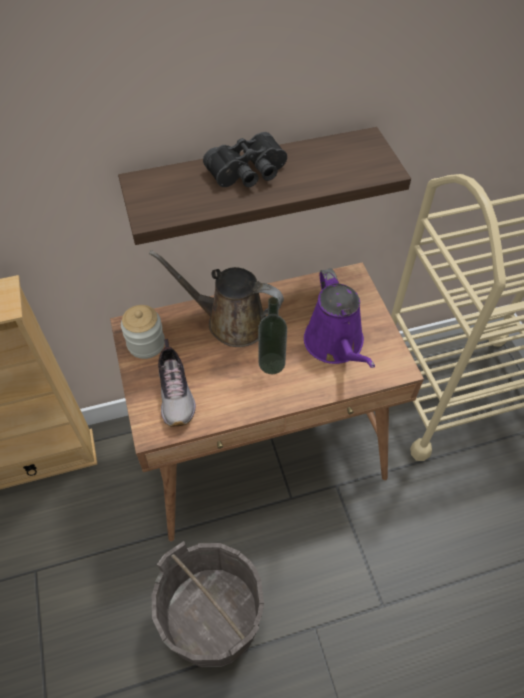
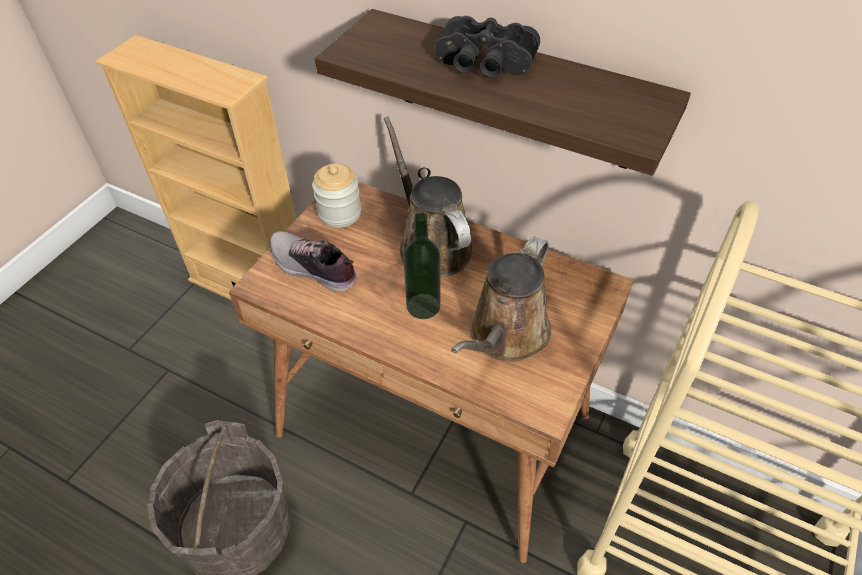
camera: 45 degrees right, 5 degrees down
shoe [158,339,196,427] -> shoe turned 90 degrees clockwise [270,231,357,292]
purple watering can [304,268,375,368] -> brown watering can [451,236,551,362]

